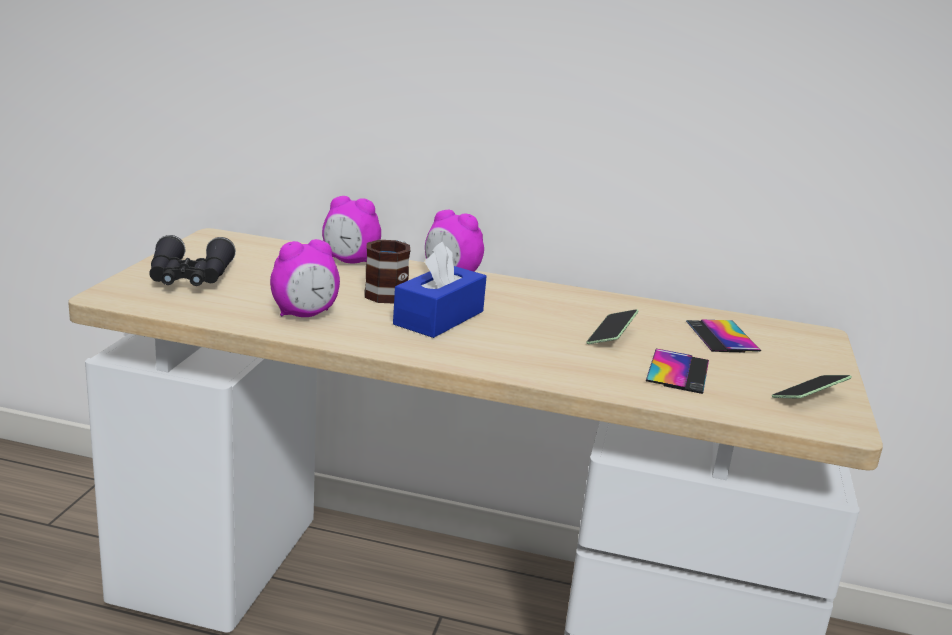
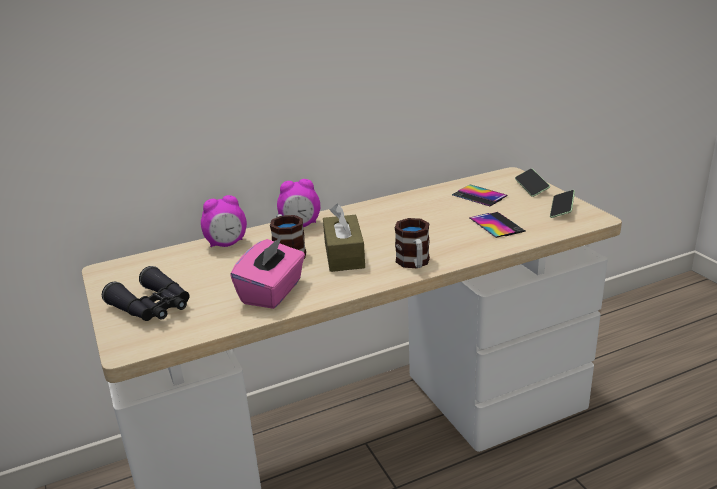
camera: 35 degrees left, 5 degrees up
alarm clock [270,239,340,317] -> pink tissue box [230,236,305,309]
blue tissue box [393,242,487,338] -> brown tissue box [323,204,365,272]
phone [586,309,639,344] -> phone moved to [515,169,550,197]
none -> mug [395,218,430,268]

